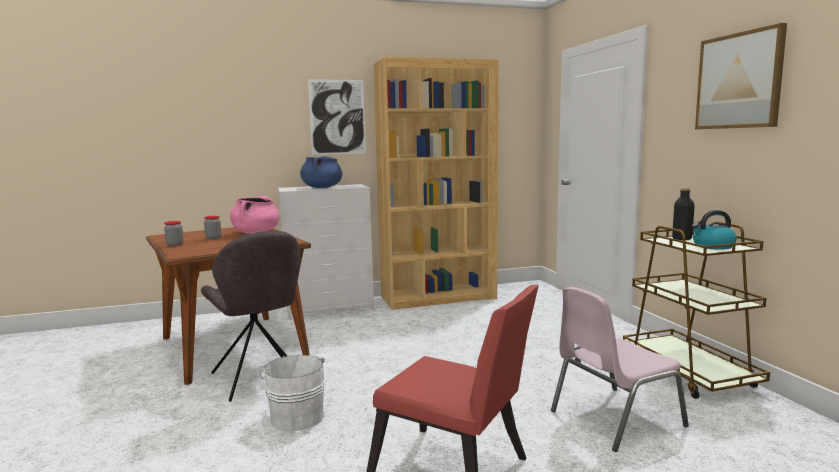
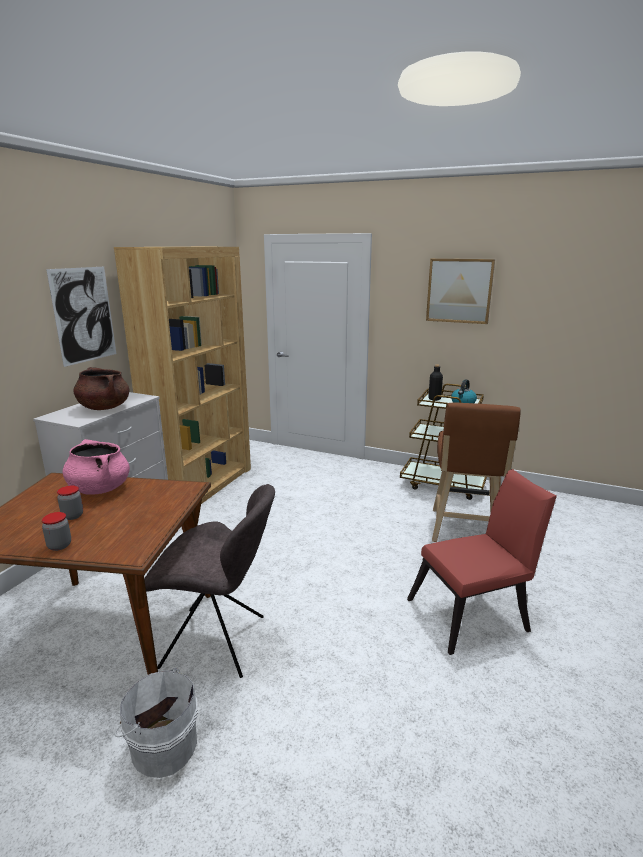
camera: 50 degrees left, 10 degrees up
white bucket [260,355,325,432] -> white bucket moved to [114,668,197,778]
blue cooking pot [300,156,342,188] -> brown cooking pot [73,367,130,410]
pink chair [551,287,689,452] -> brown stool [432,402,521,542]

